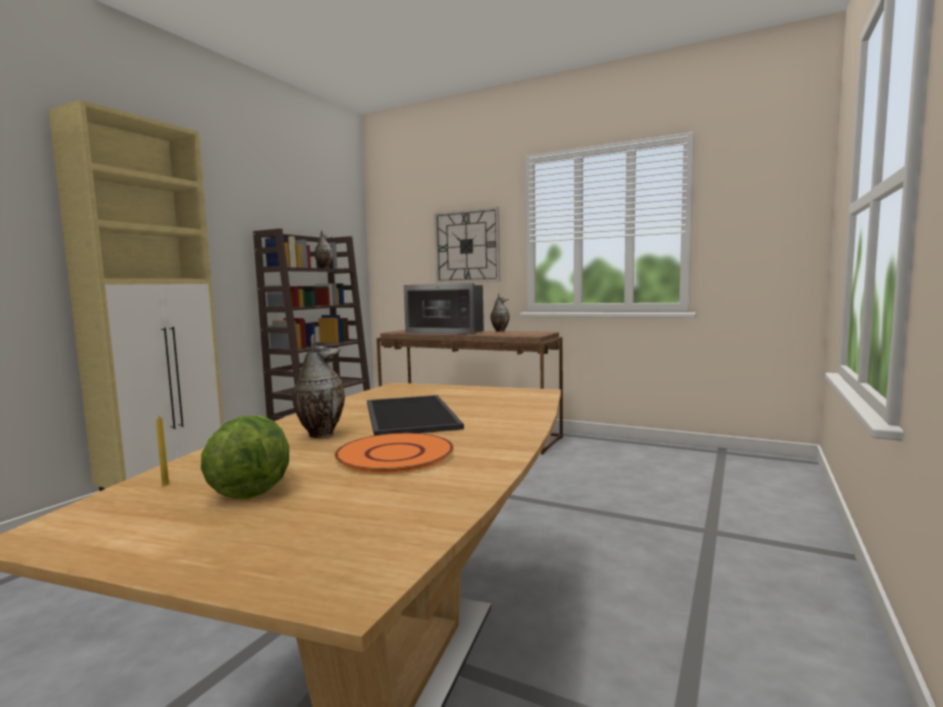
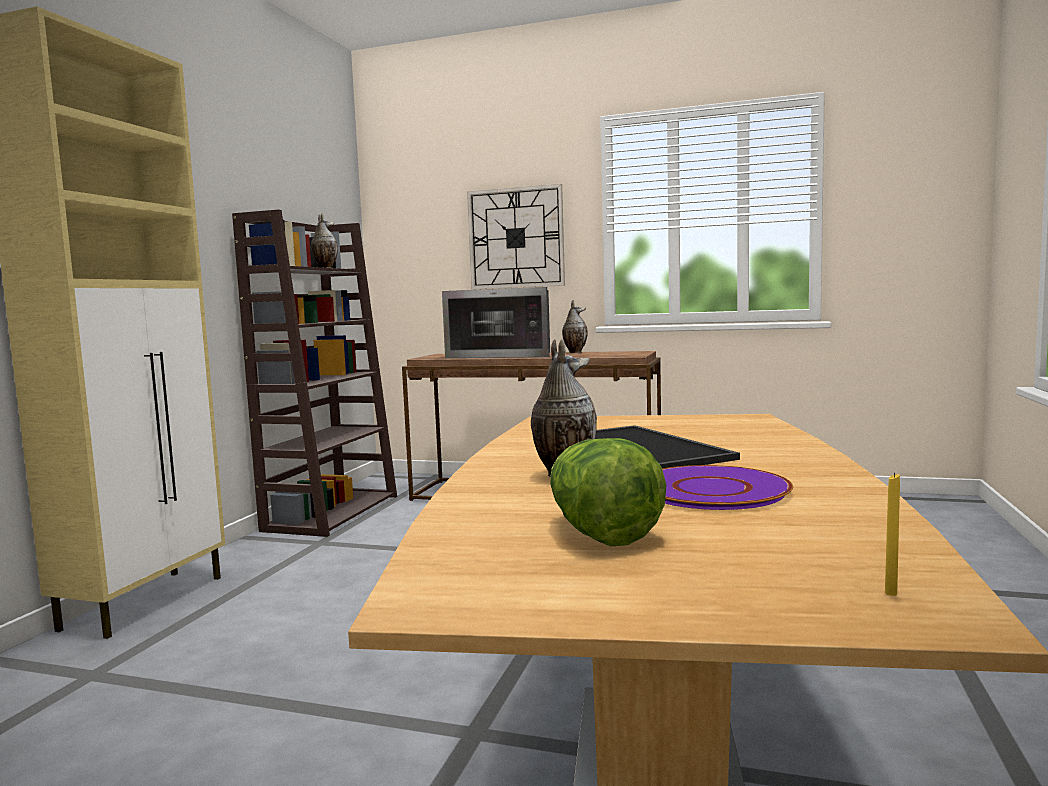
camera: 10 degrees left, 0 degrees up
yellow candle [156,417,169,485] -> yellow candle moved to [885,472,900,596]
orange plate [335,433,454,474] -> purple plate [662,465,793,510]

